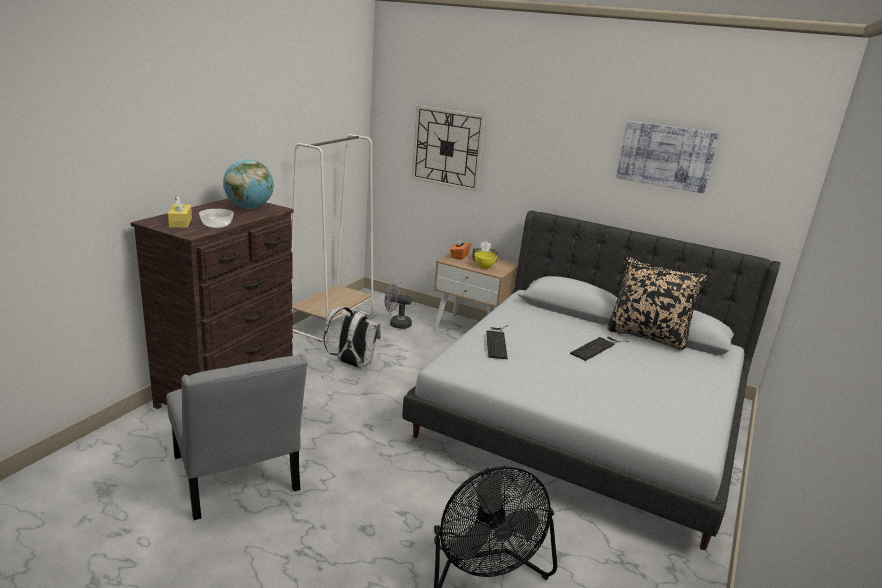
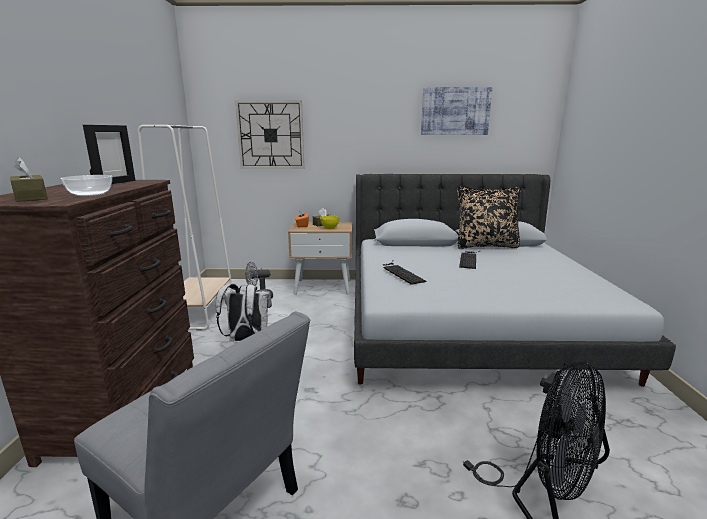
camera: 25 degrees left, 5 degrees down
yellow tissue box [168,196,192,228] -> brown tissue box [10,157,48,202]
globe [223,159,274,209] -> picture frame [83,125,136,184]

